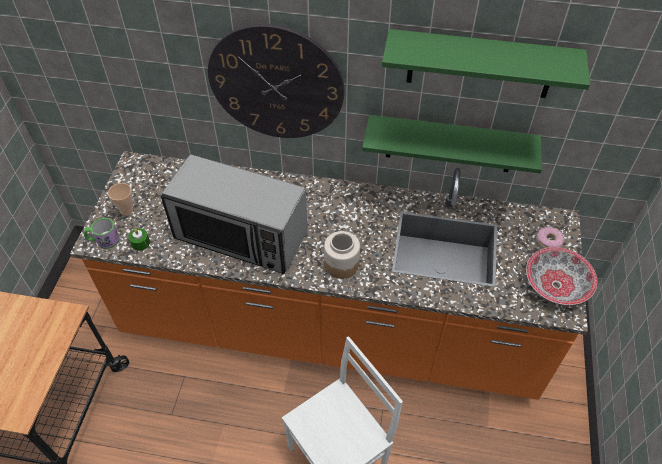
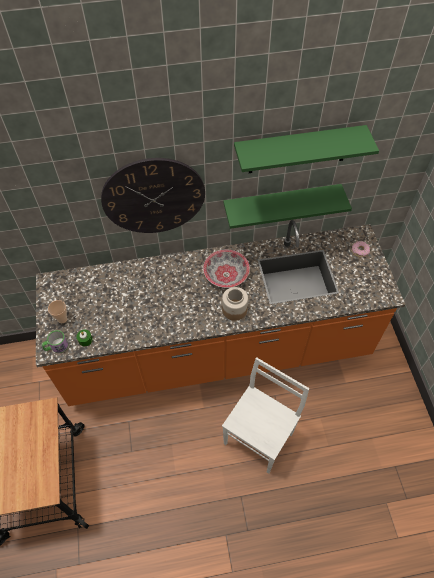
camera: 20 degrees left, 5 degrees up
microwave [161,155,308,274] -> none
bowl [526,247,597,305] -> bowl moved to [203,250,250,288]

